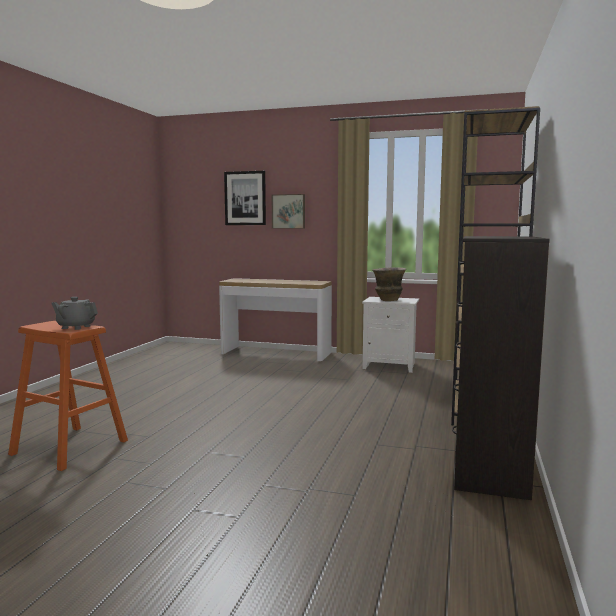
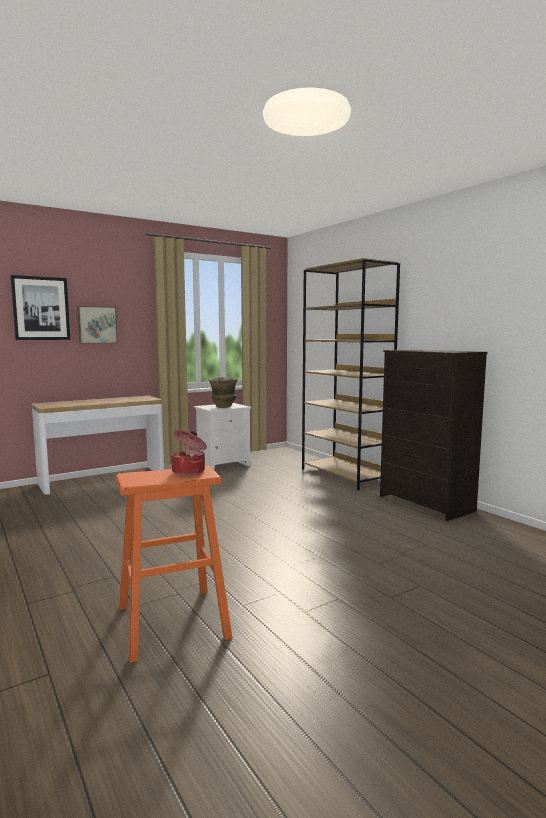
camera: 50 degrees left, 0 degrees up
grey teapot [51,297,98,330] -> cooking pot [171,430,207,475]

